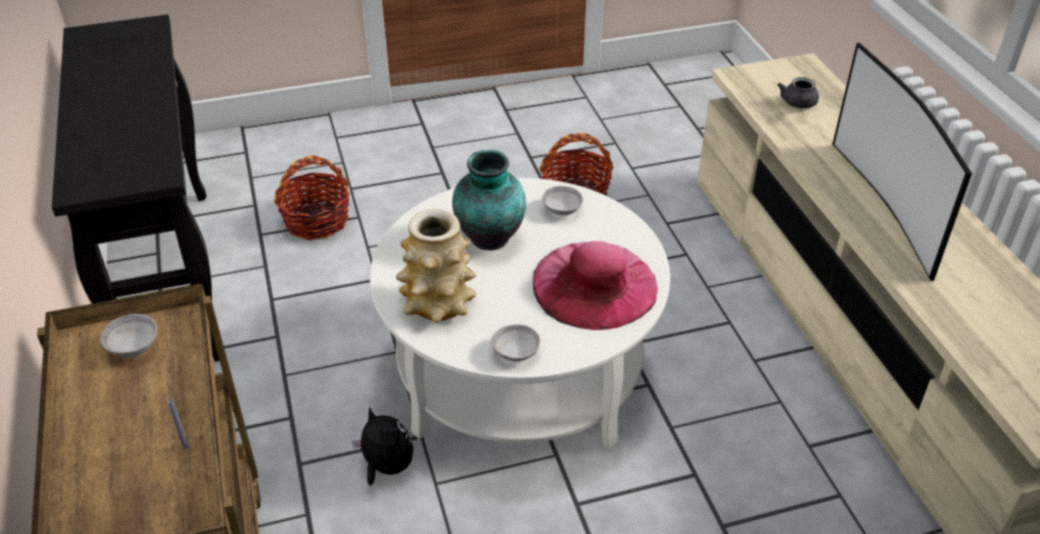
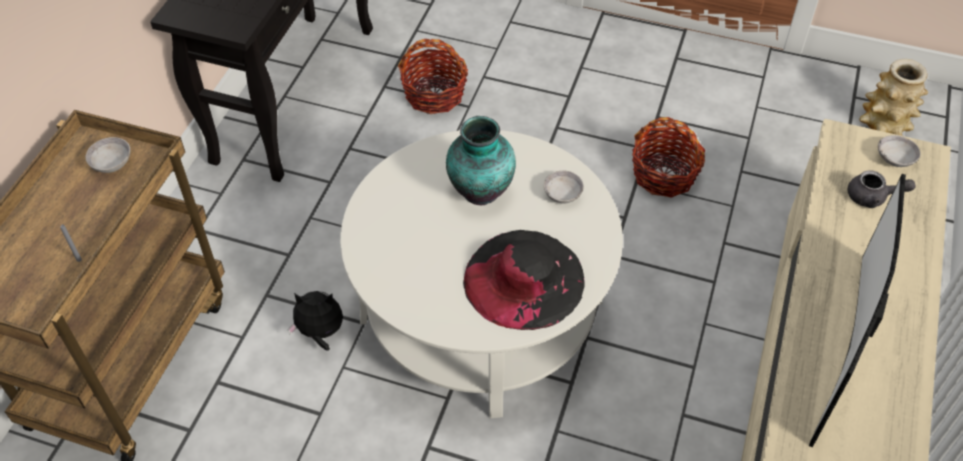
camera: 35 degrees right, 10 degrees up
plush toy [352,406,413,486] -> plush toy turned 75 degrees counterclockwise [288,291,343,351]
vase [396,209,476,323] -> vase moved to [859,59,928,136]
grey bowl [491,324,540,361] -> grey bowl moved to [878,135,920,167]
pink hat [533,241,658,330] -> black hat [463,230,585,330]
grey teapot [778,77,819,108] -> grey teapot turned 120 degrees counterclockwise [848,170,916,208]

